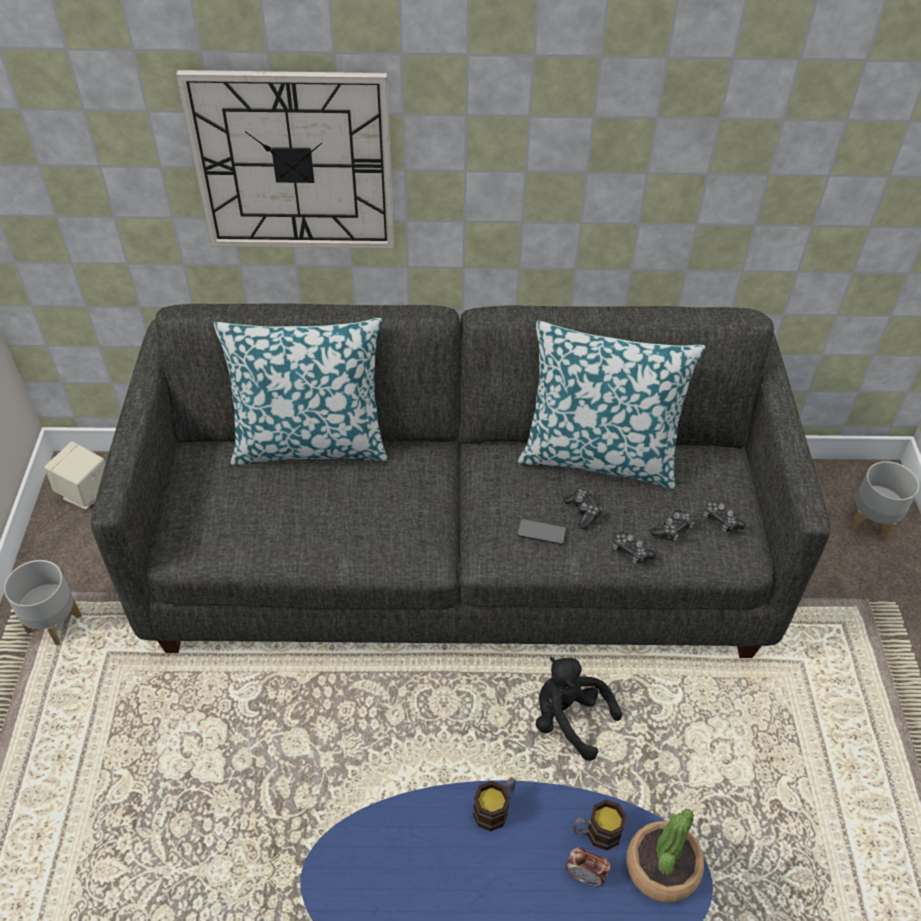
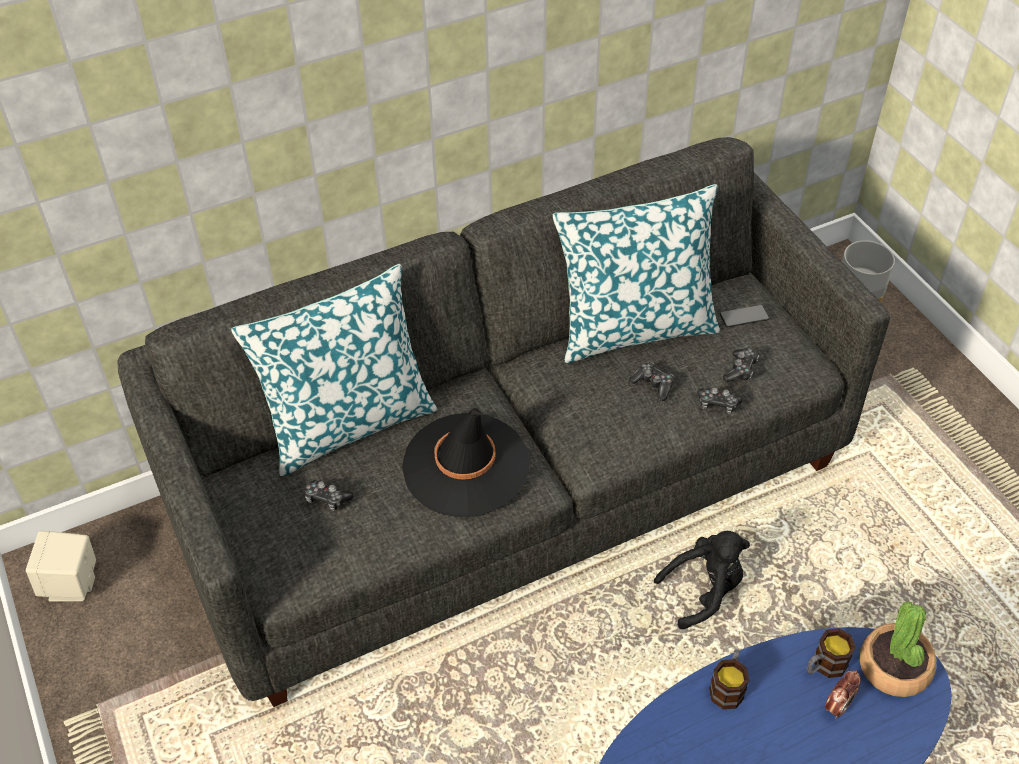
camera: 25 degrees left, 0 degrees up
grey planter [4,560,82,645] -> none
wall clock [176,70,394,249] -> none
phone [517,519,567,545] -> phone moved to [720,305,769,327]
black plush toy [536,657,622,761] -> black plush toy turned 150 degrees clockwise [654,531,750,629]
alarm clock [566,847,611,886] -> alarm clock turned 45 degrees counterclockwise [825,670,861,719]
game controller [704,501,746,533] -> game controller moved to [305,480,353,511]
none -> black hat [402,408,529,517]

